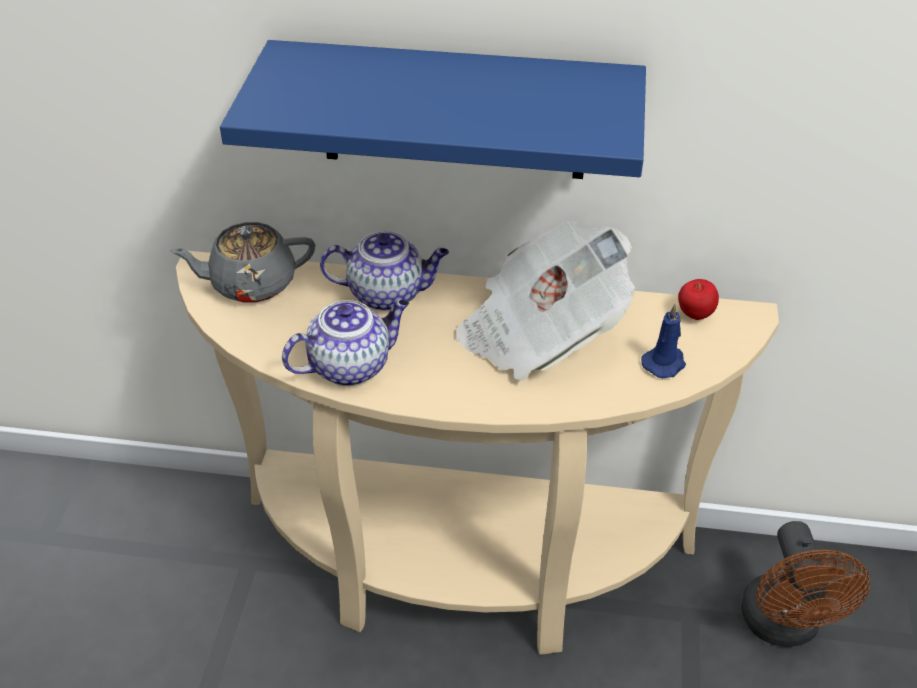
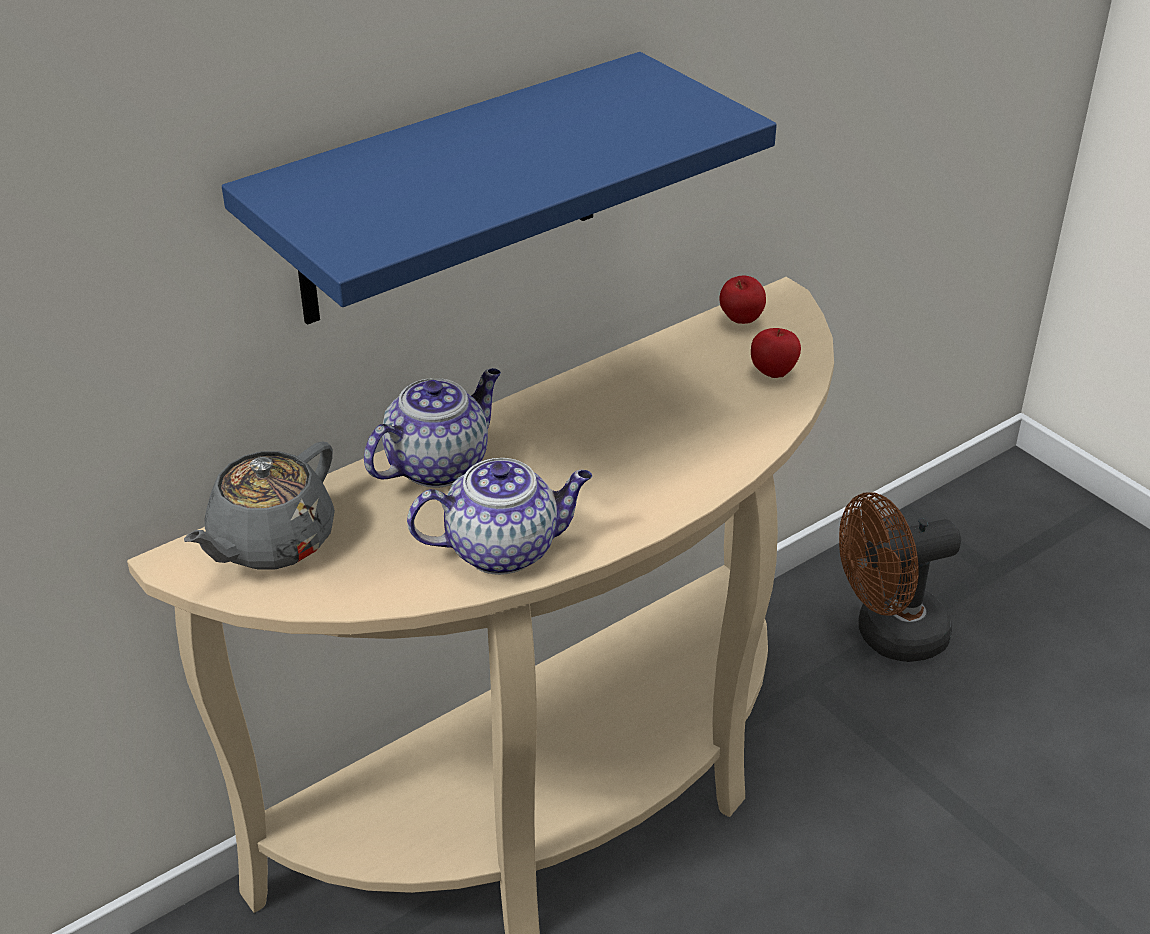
camera: 45 degrees left, 5 degrees down
teapot [282,299,409,386] -> teapot turned 60 degrees clockwise [407,458,592,575]
newspaper [456,220,635,381] -> none
blue candle [641,304,686,378] -> apple [751,328,801,378]
brown fan [741,521,870,647] -> brown fan turned 120 degrees clockwise [839,492,961,662]

